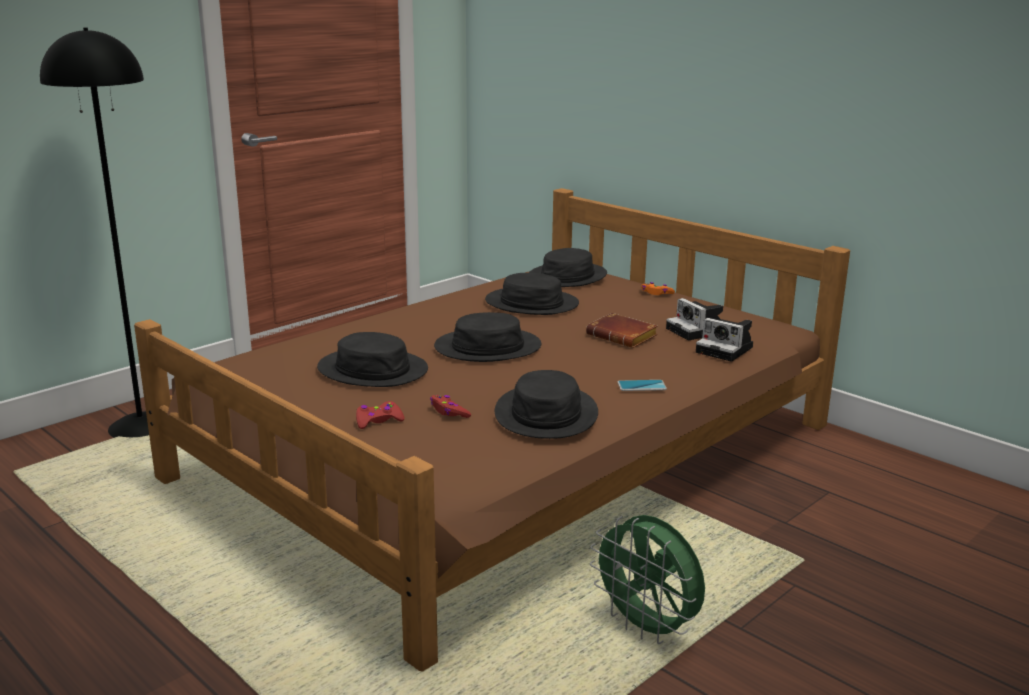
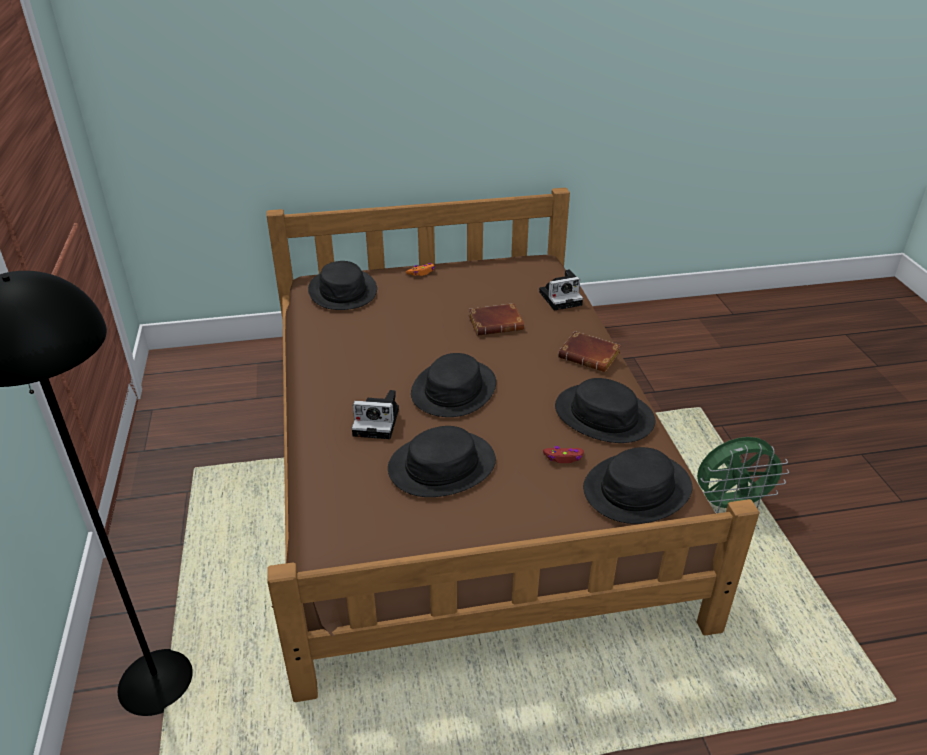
camera: 55 degrees left, 15 degrees up
red game controller [356,401,404,429] -> none
black hat [485,273,579,315] -> black hat moved to [583,447,692,524]
phone [618,380,667,391] -> brown book [558,331,621,372]
camera [666,298,723,340] -> camera moved to [352,390,399,439]

